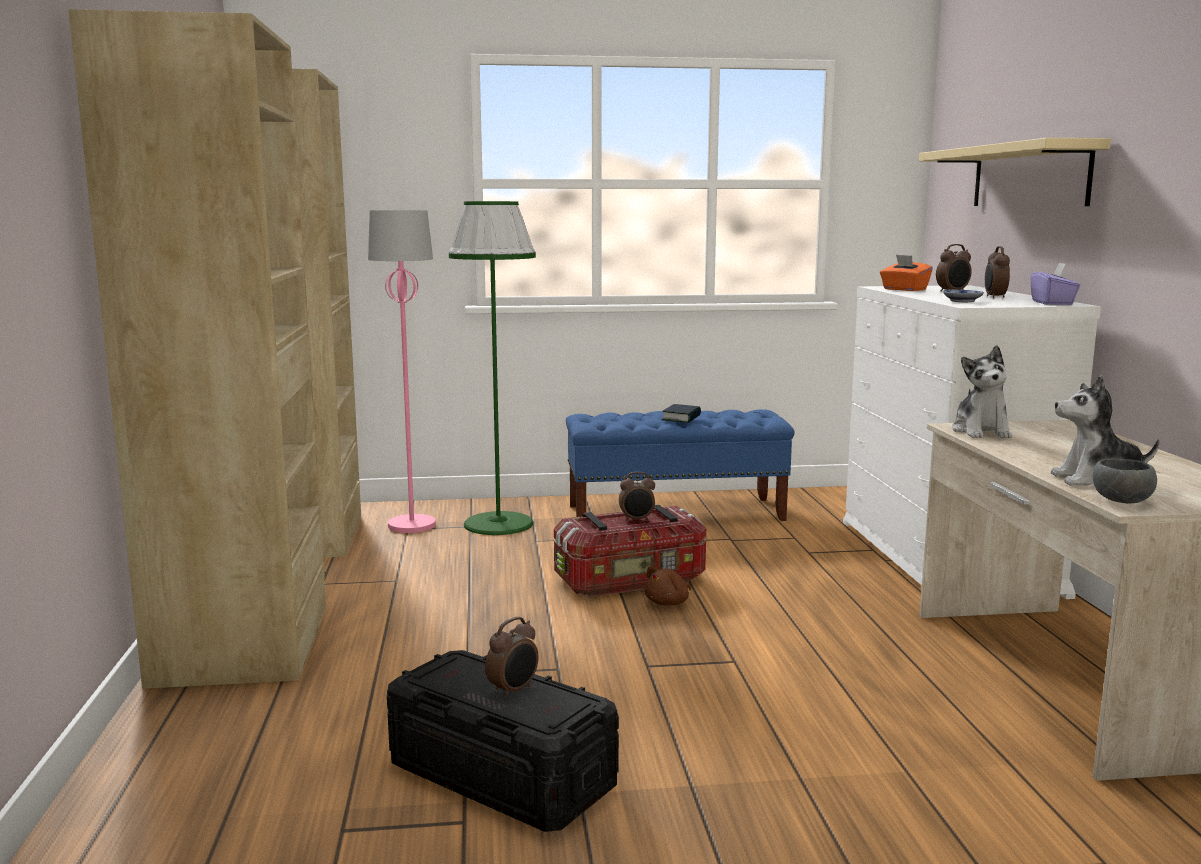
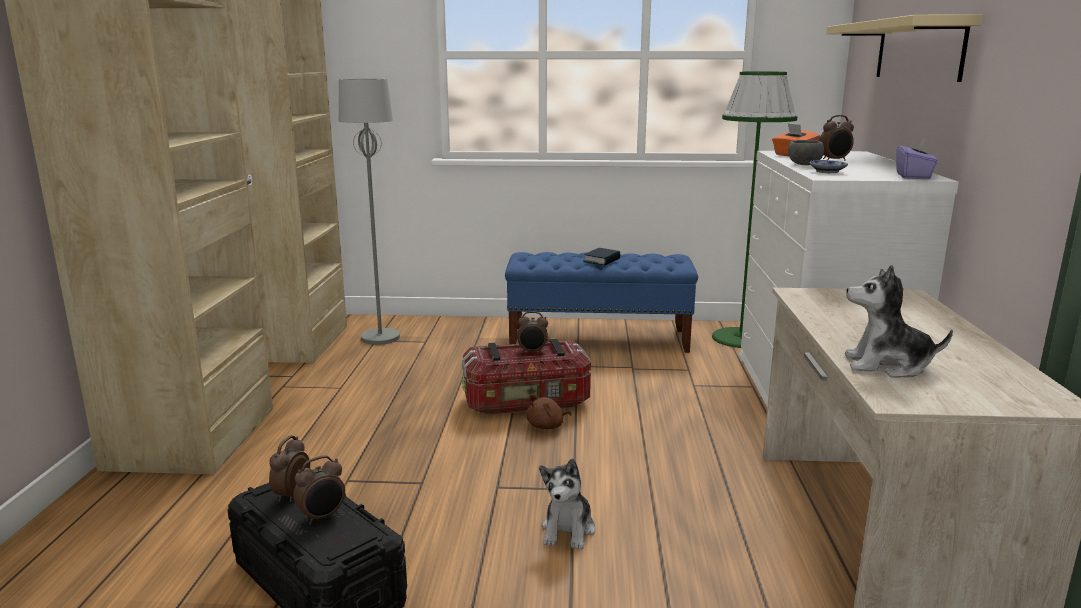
camera: 10 degrees right, 5 degrees up
pink floor lamp [368,210,436,533] -> grey floor lamp [339,79,400,345]
green floor lamp [449,201,536,535] -> green floor lamp moved to [712,71,797,348]
plush toy [952,345,1012,438] -> plush toy moved to [539,458,595,550]
alarm clock [985,246,1010,299] -> alarm clock moved to [269,435,310,502]
grey bowl [1093,458,1157,503] -> grey bowl moved to [788,140,824,165]

